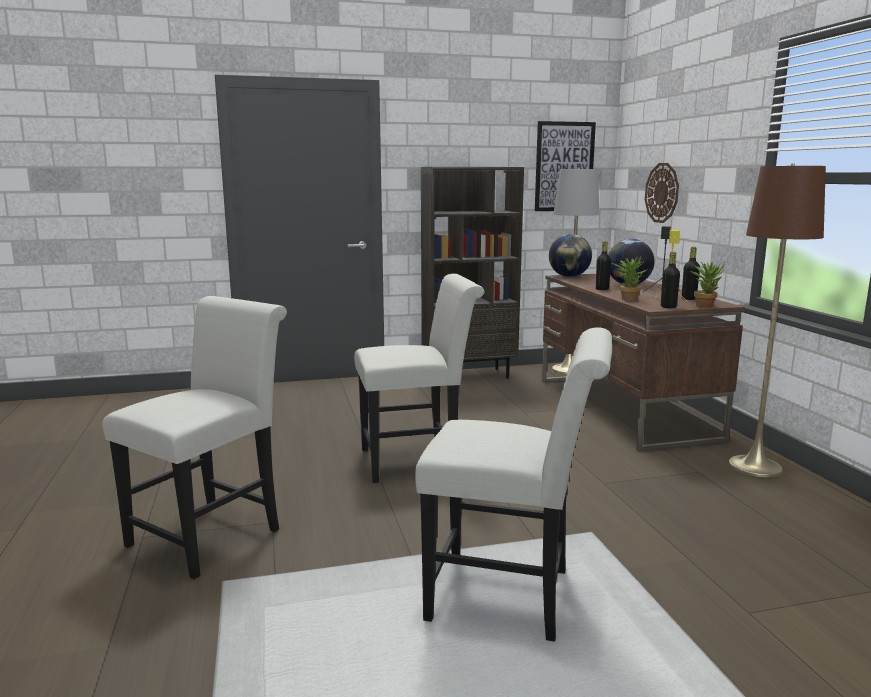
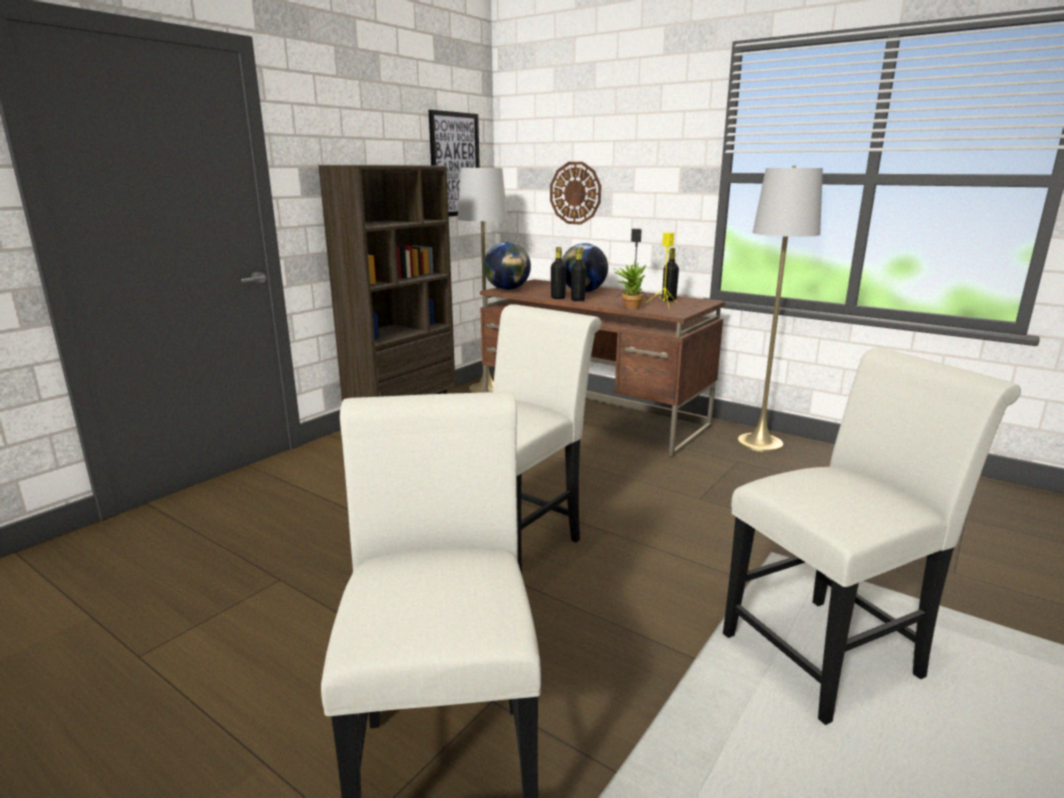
camera: 40 degrees left, 5 degrees up
black bottle [661,252,680,308] -> black bottle moved to [551,247,566,299]
potted plant [690,262,725,308] -> none
brown floor lamp [728,164,826,477] -> grey floor lamp [737,166,823,452]

